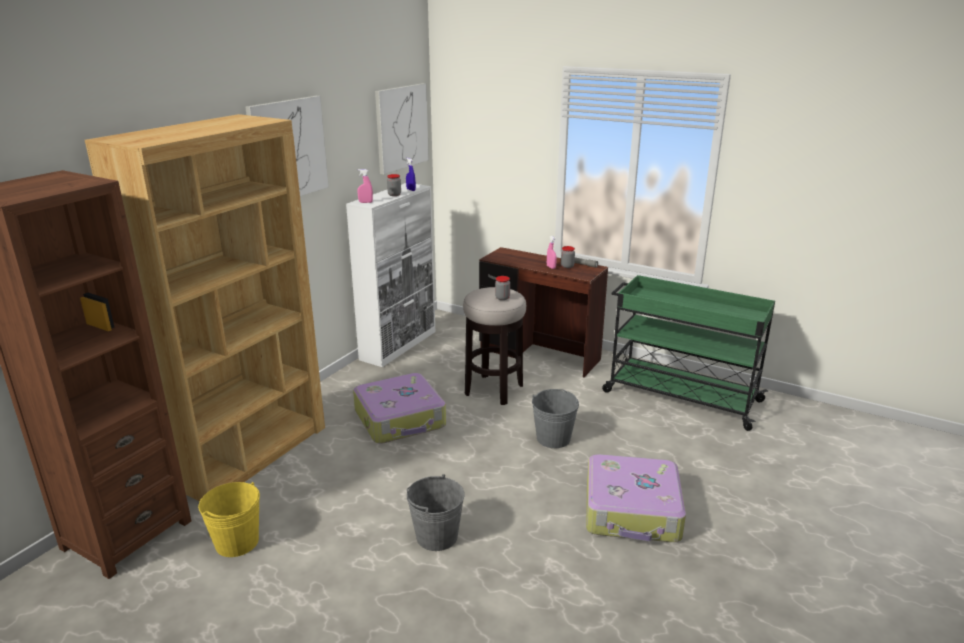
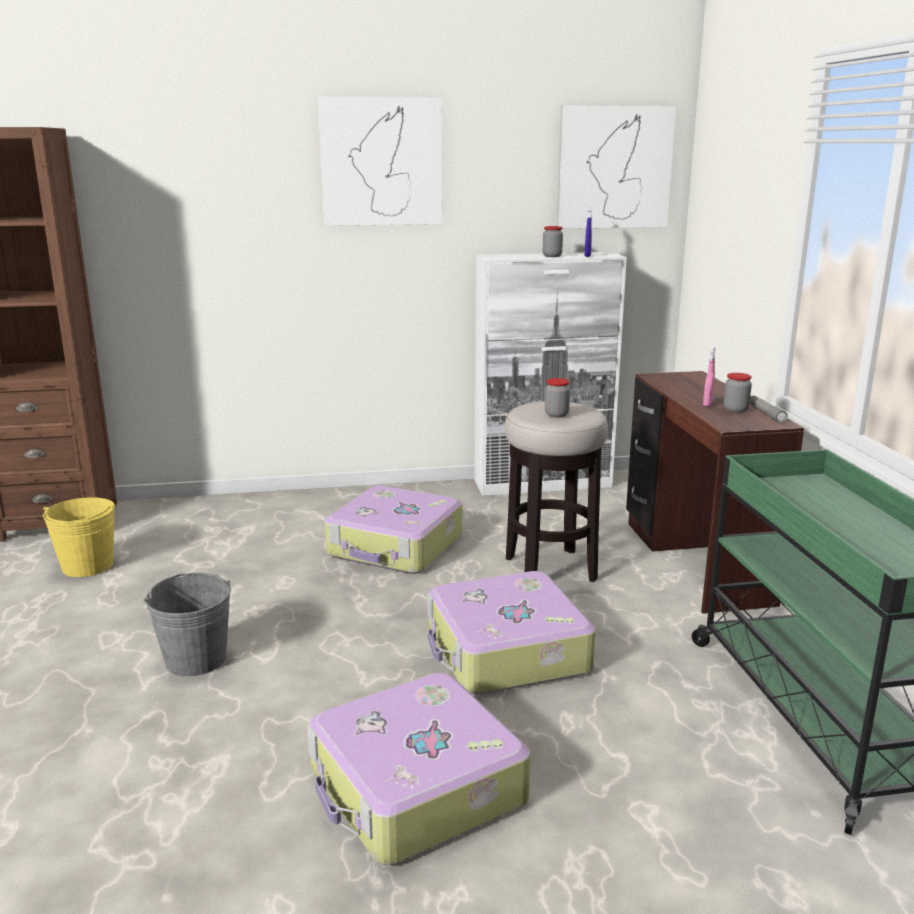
camera: 50 degrees right, 5 degrees down
brown bookcase [85,114,325,501] -> none
pink spray bottle [357,169,373,203] -> none
grey bucket [532,389,579,448] -> suitcase [427,571,596,694]

